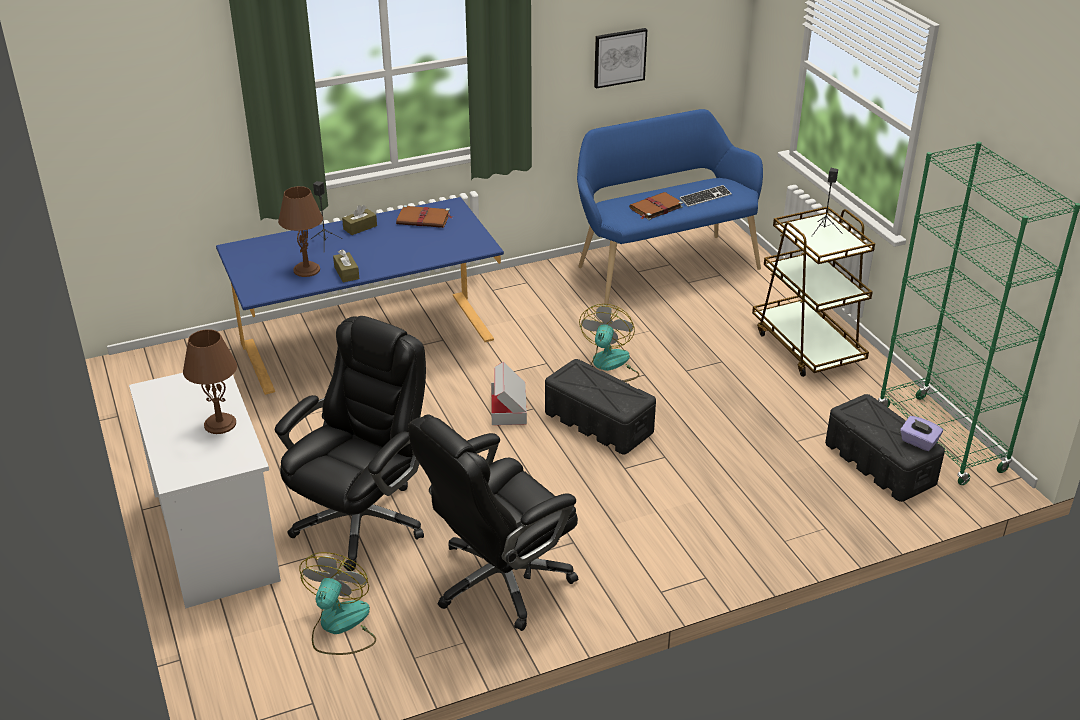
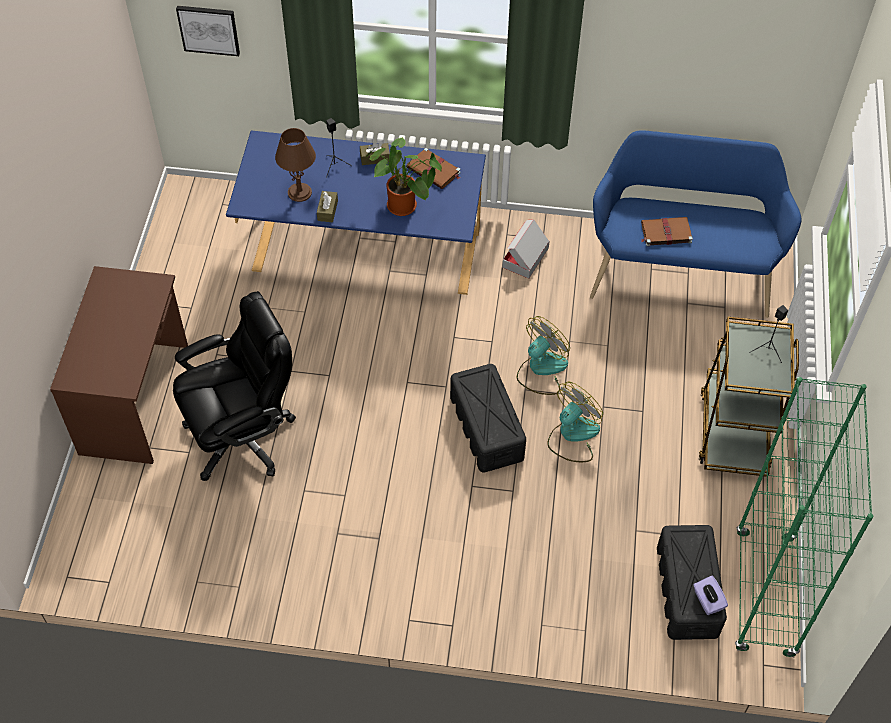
camera: 30 degrees right, 20 degrees up
white desk [129,373,281,608] -> brown desk [50,266,188,464]
brown table lamp [183,329,237,434] -> none
fan [299,552,376,655] -> fan moved to [547,382,603,462]
black office chair [408,414,578,631] -> none
cardboard box [491,362,527,425] -> cardboard box moved to [502,219,550,279]
picture [594,28,647,89] -> picture moved to [176,6,240,56]
keyboard [679,185,732,207] -> none
none -> potted plant [366,137,442,216]

